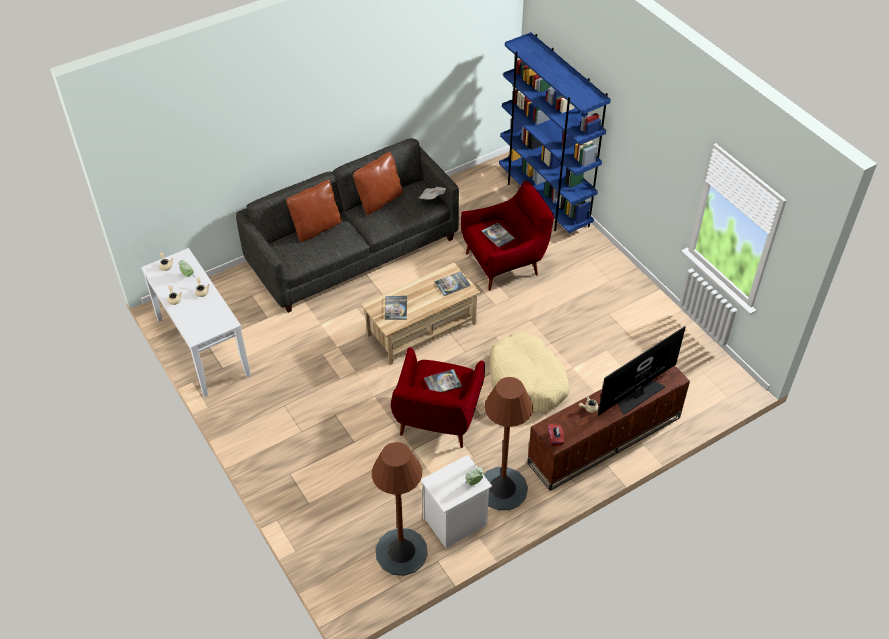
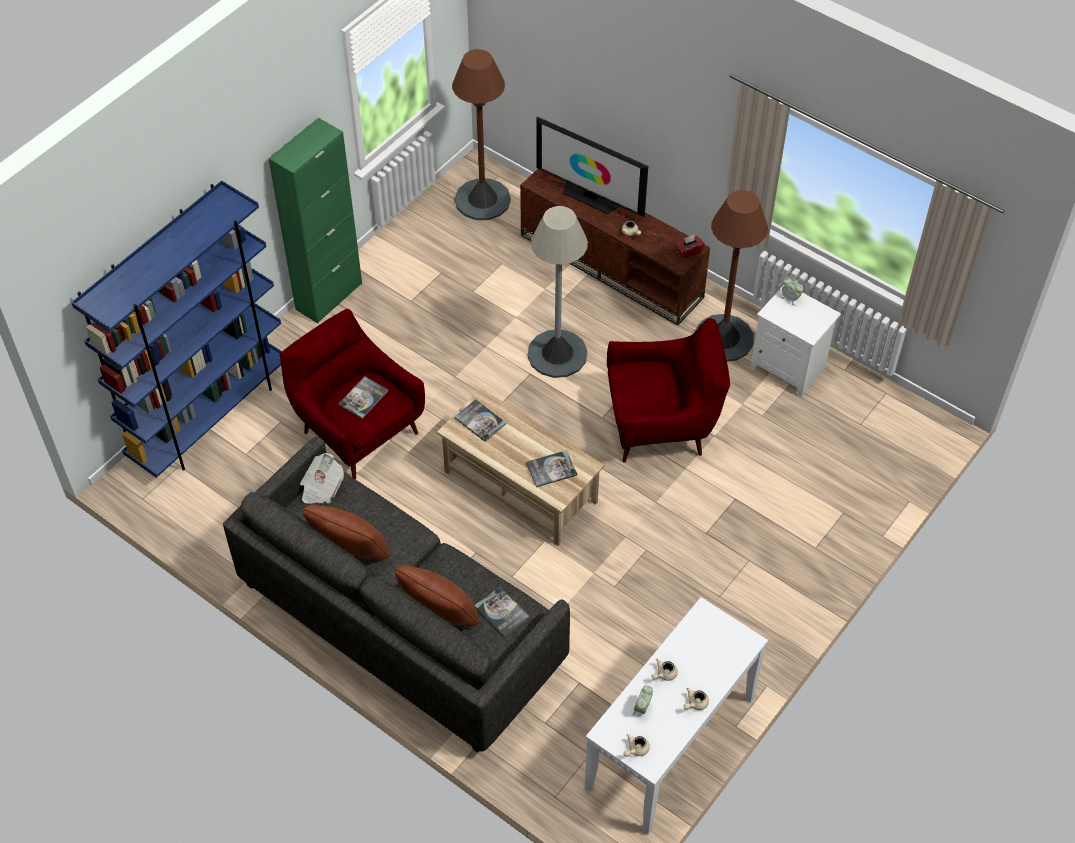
camera: 110 degrees left, 5 degrees up
brown floor lamp [372,442,428,576] -> brown floor lamp moved to [452,49,511,220]
book [424,369,462,393] -> book moved to [475,586,530,637]
beige dog bed [490,333,569,413] -> grey floor lamp [528,206,588,378]
none -> green cabinet [268,118,362,323]

